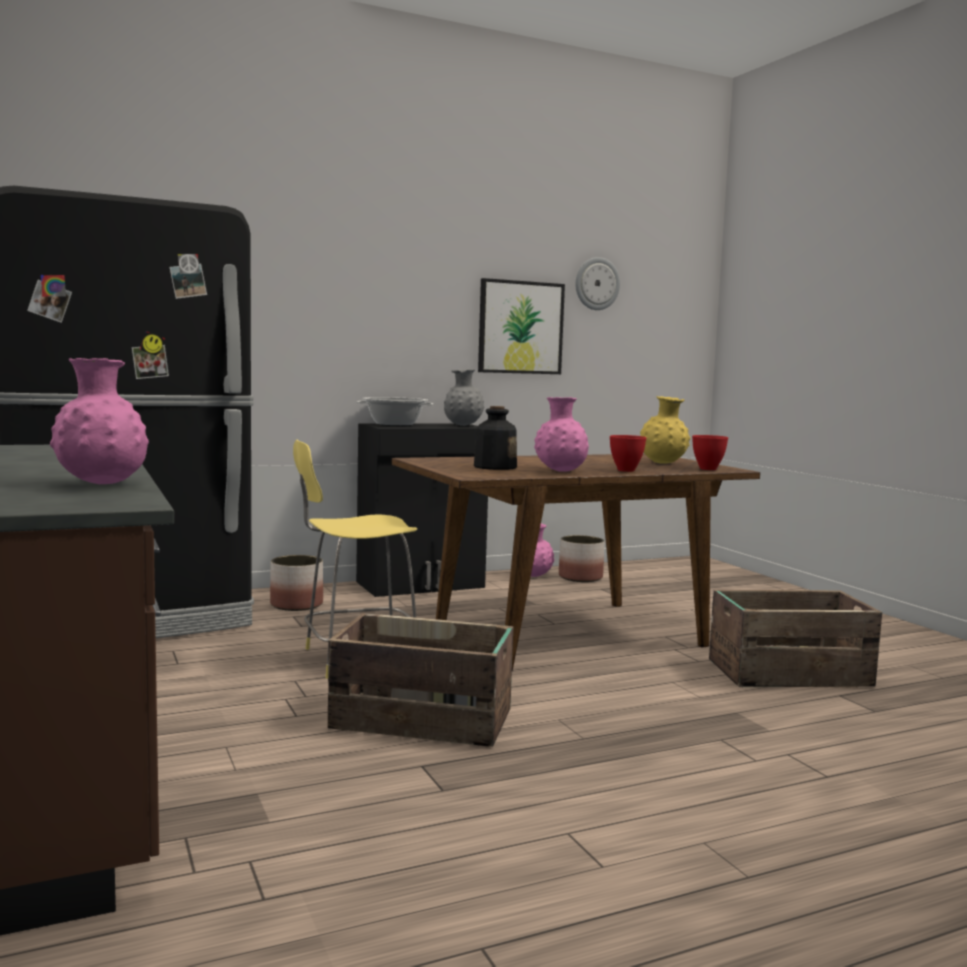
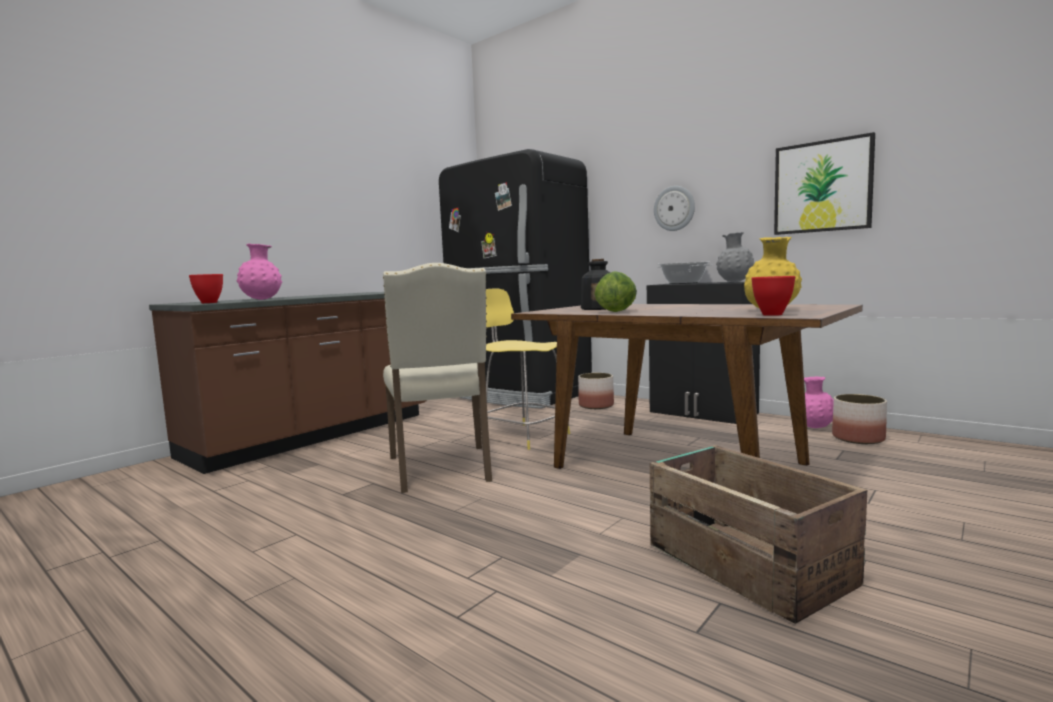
camera: 65 degrees right, 0 degrees up
crate [328,613,513,747] -> beige chair [383,263,492,493]
pink vase [534,397,589,472] -> lettuce [595,271,637,312]
wall clock [575,257,620,310] -> wall clock moved to [654,186,695,231]
red bowl [610,435,646,472] -> red bowl moved to [189,274,223,303]

